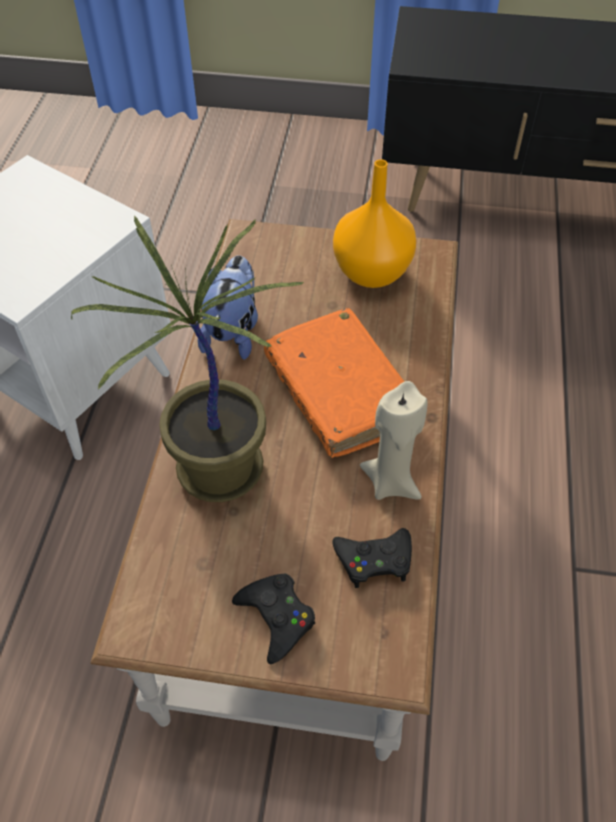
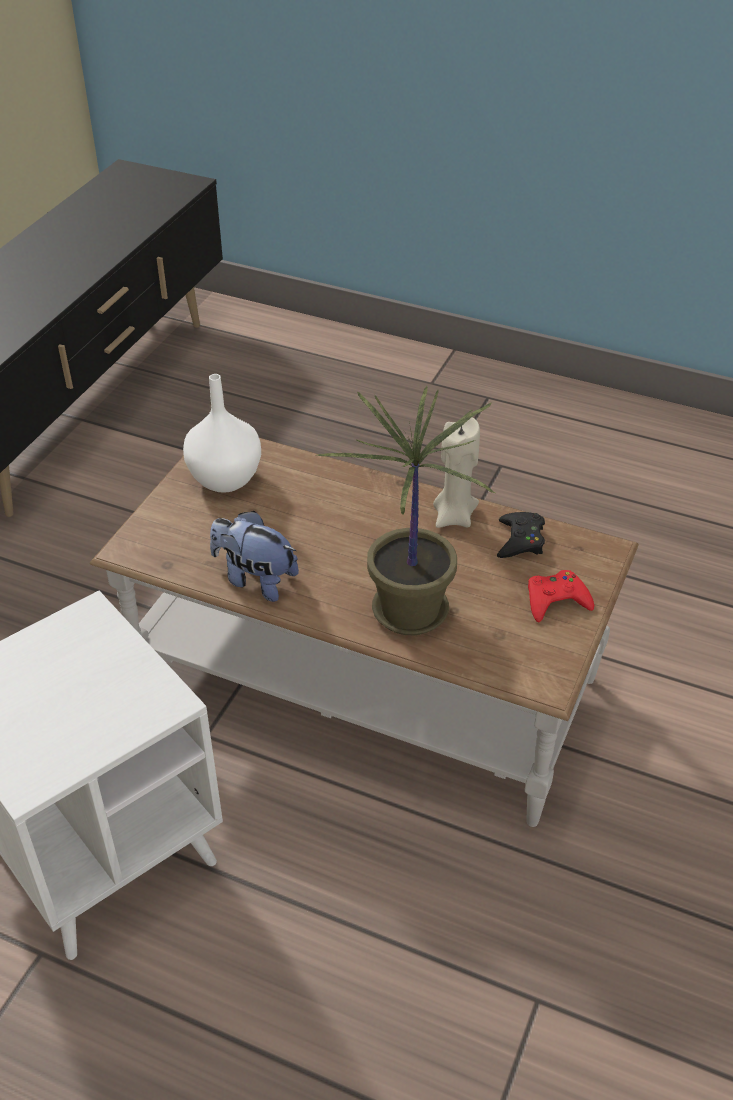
camera: 75 degrees left, 10 degrees down
black game controller [232,573,315,664] -> red game controller [528,570,594,622]
orange book [264,308,404,458] -> none
orange vase [333,159,416,288] -> white vase [183,374,261,493]

